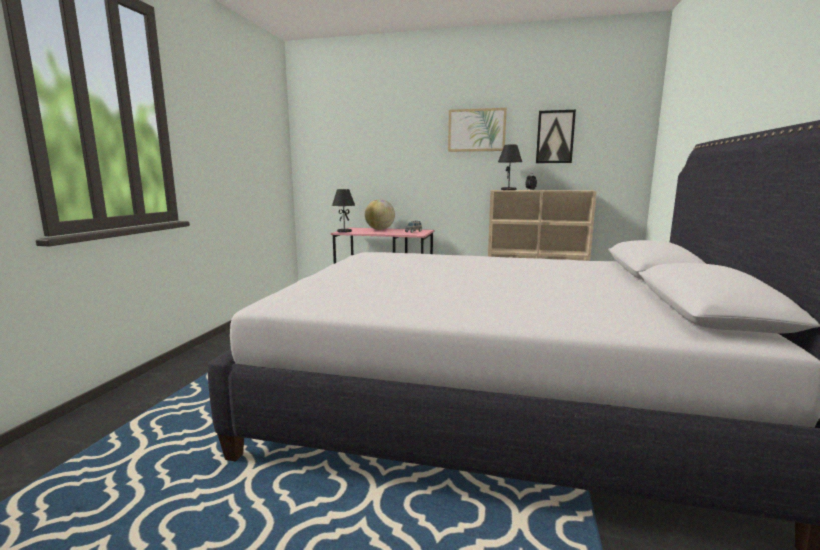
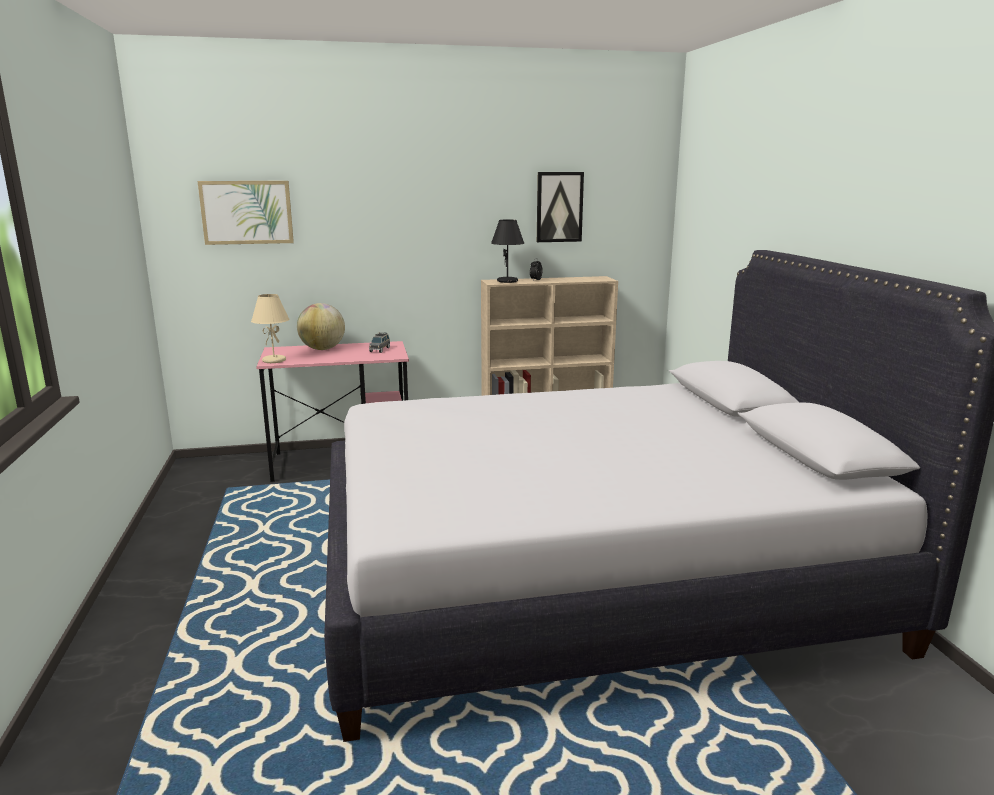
camera: 25 degrees left, 5 degrees up
black table lamp [332,189,355,233] -> beige table lamp [251,294,289,363]
picture [448,108,507,152] -> picture moved to [198,181,294,245]

